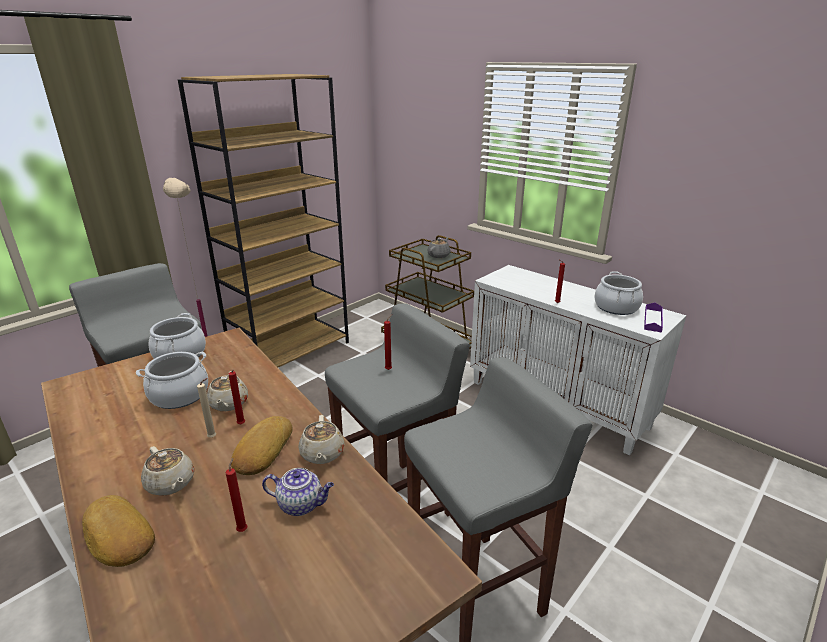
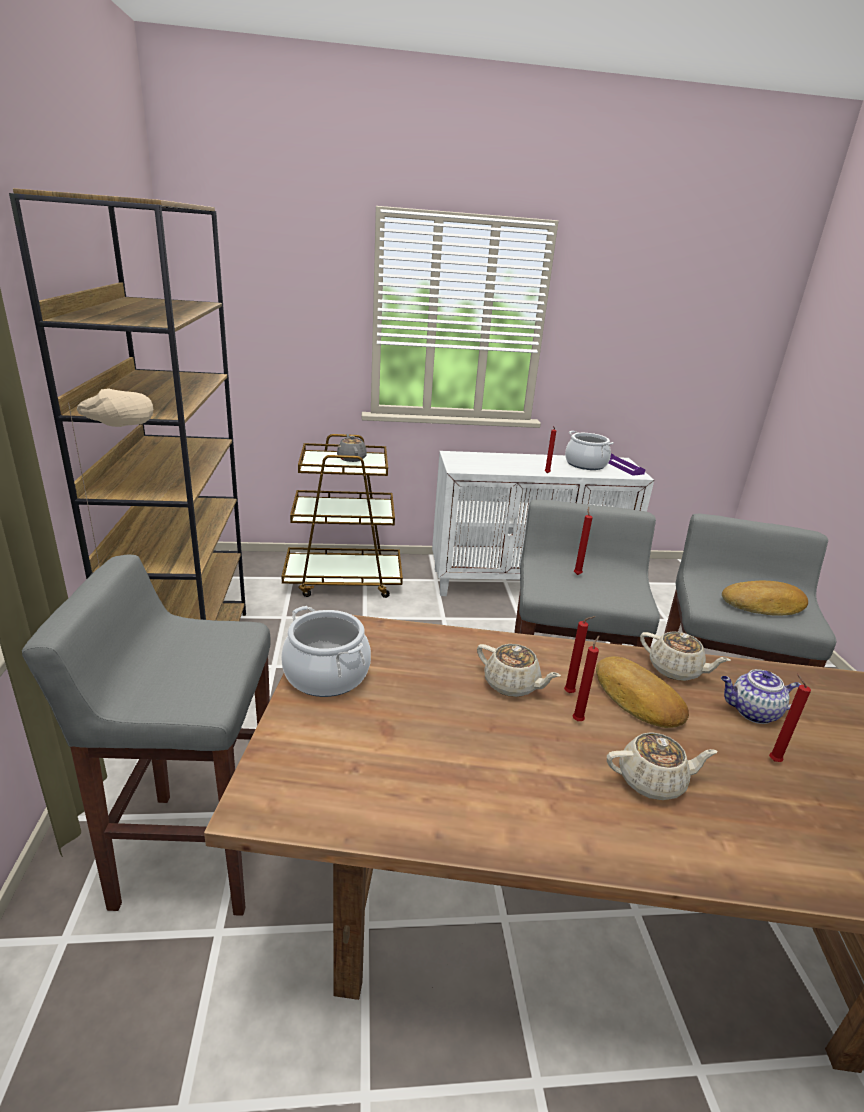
camera: 50 degrees left, 0 degrees up
bread [82,495,155,567] -> bread moved to [722,581,808,616]
cooking pot [136,352,208,409] -> none
beige candle [197,378,216,438] -> red candle [573,636,599,721]
teapot [262,468,334,516] -> teapot turned 135 degrees counterclockwise [721,669,801,724]

